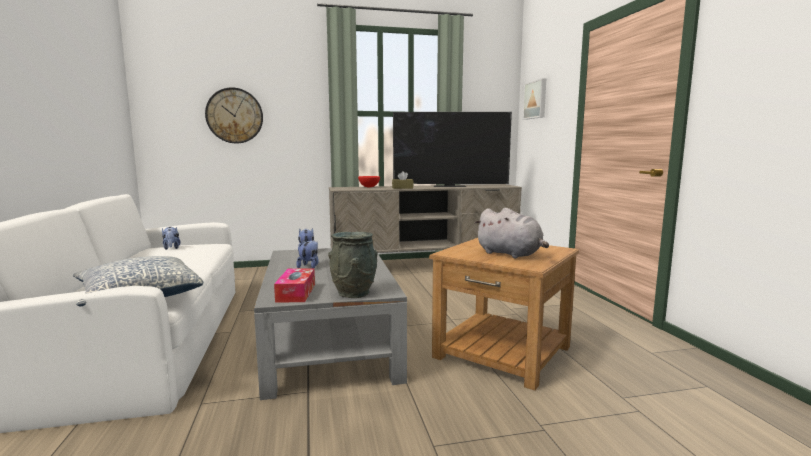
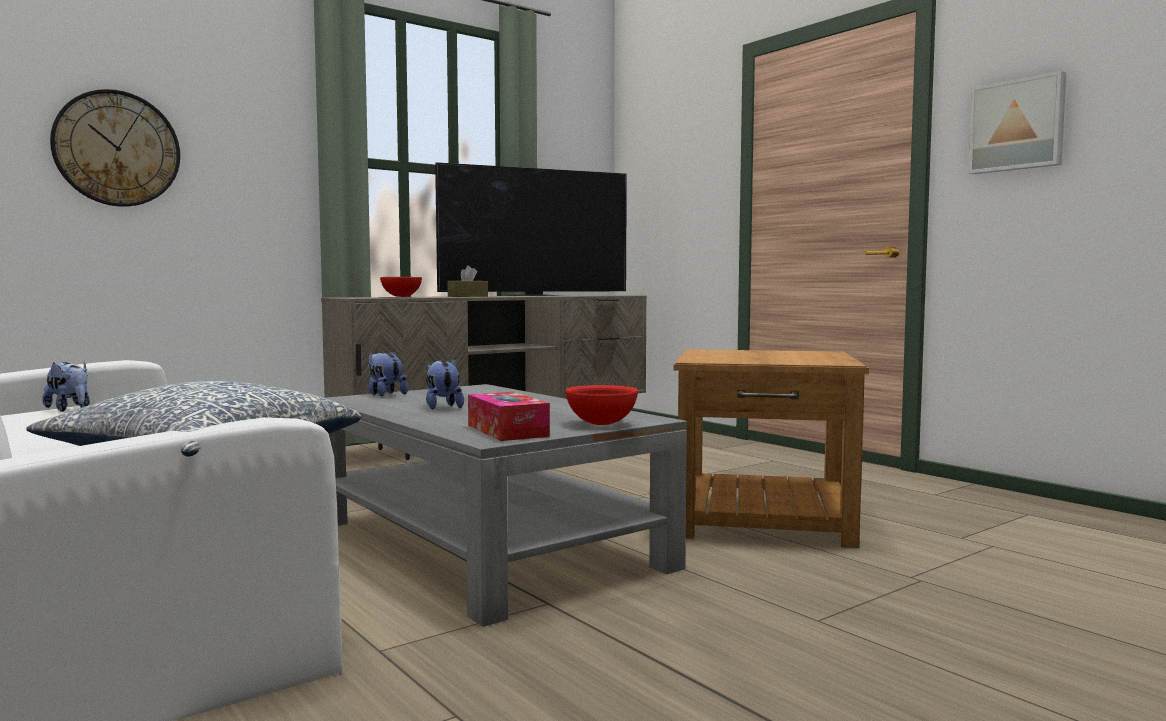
camera: 25 degrees left, 5 degrees down
grey vase [328,232,377,298] -> red bowl [566,385,638,425]
grey plush toy [475,208,549,258] -> none
picture [523,78,546,120] -> picture moved to [968,71,1066,174]

